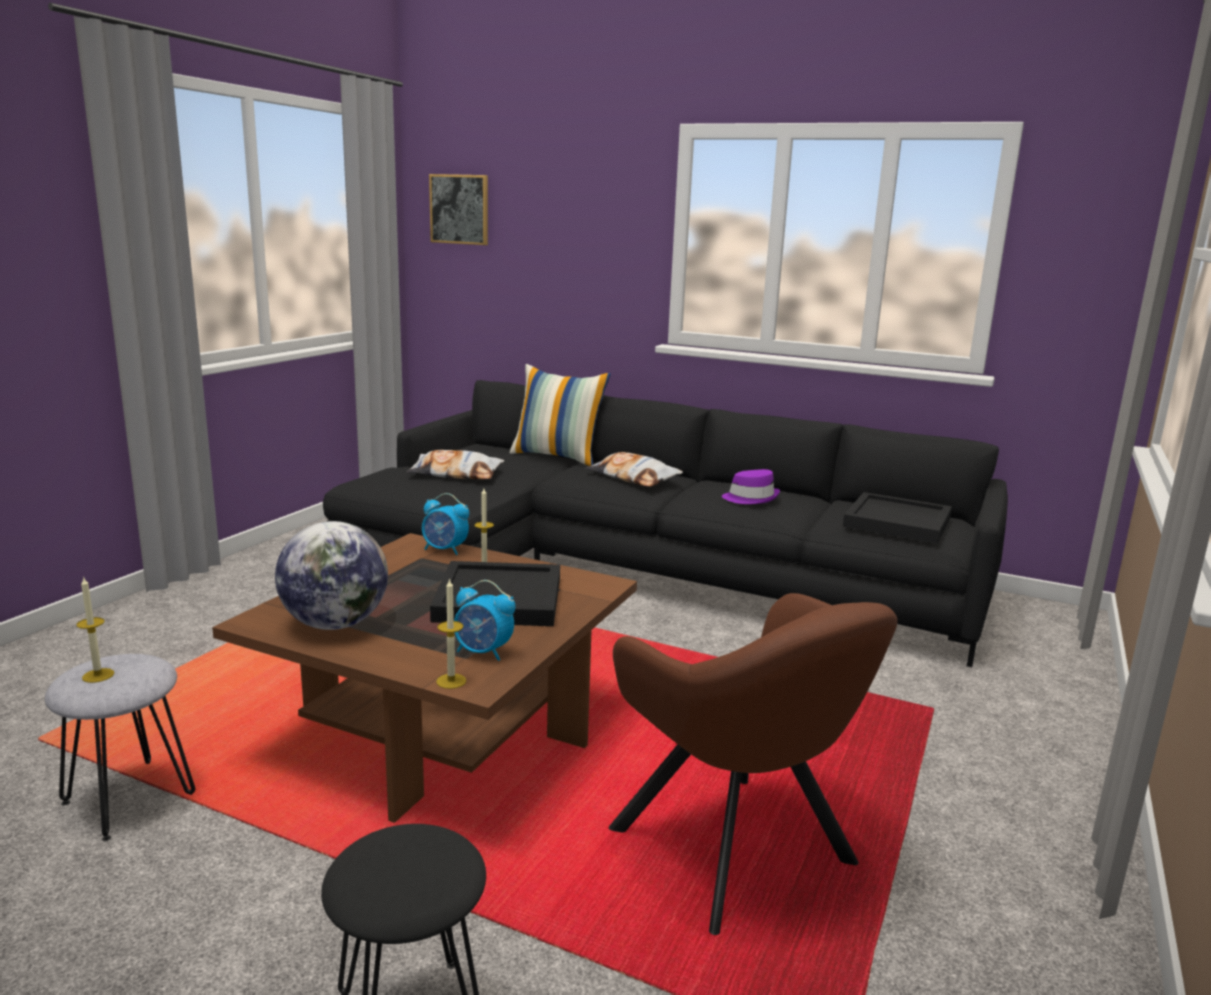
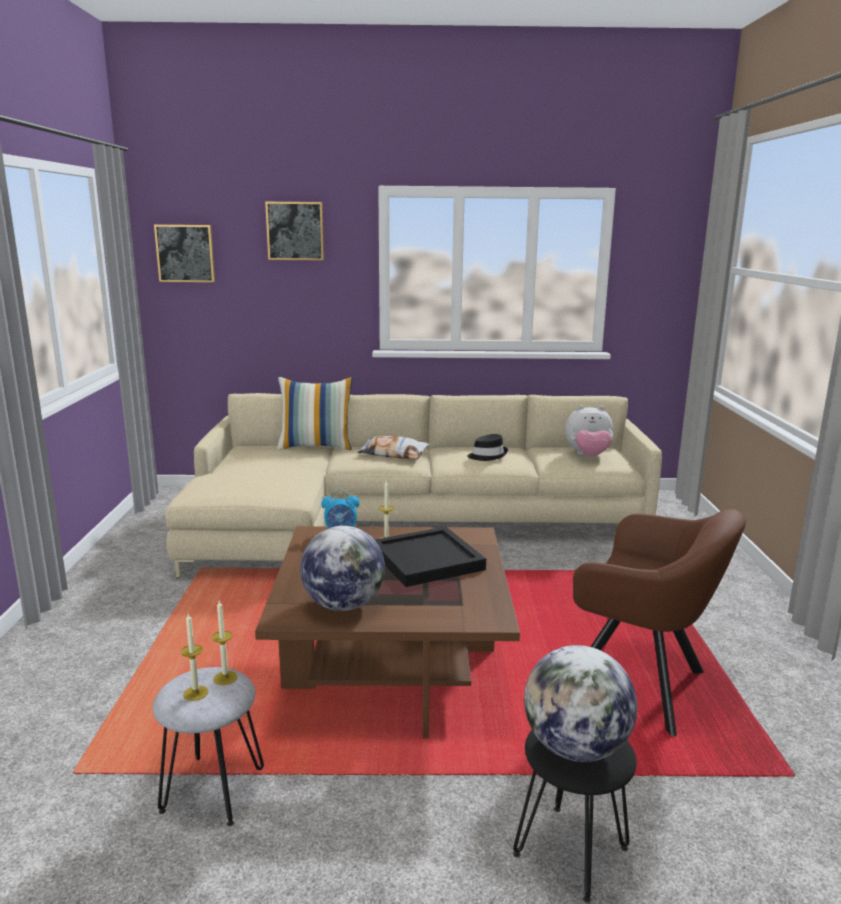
camera: 25 degrees left, 0 degrees up
black sofa [323,380,1008,667] -> beige sofa [165,393,662,577]
pillow [407,450,504,479] -> none
candle [436,578,466,689] -> candle moved to [212,601,238,685]
alarm clock [454,580,516,661] -> none
purple hat [722,469,780,504] -> black hat [467,434,508,461]
black tray [843,492,952,544] -> plush toy [565,405,613,456]
none -> picture [265,201,324,260]
none -> globe [524,645,637,762]

